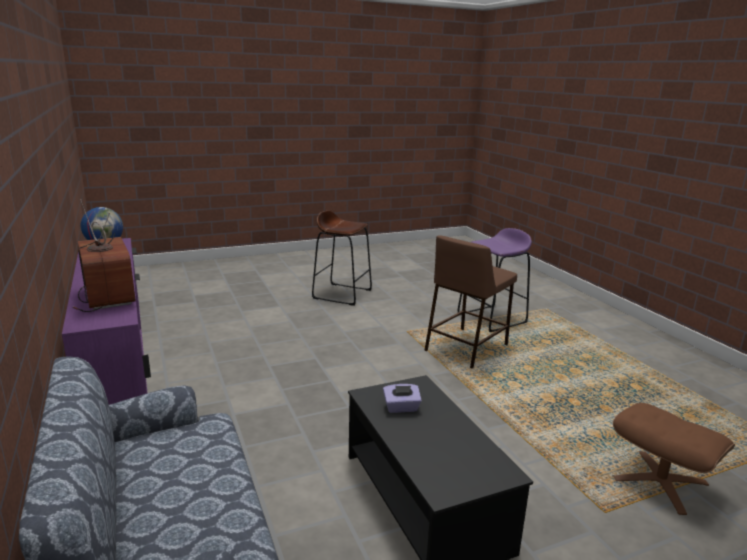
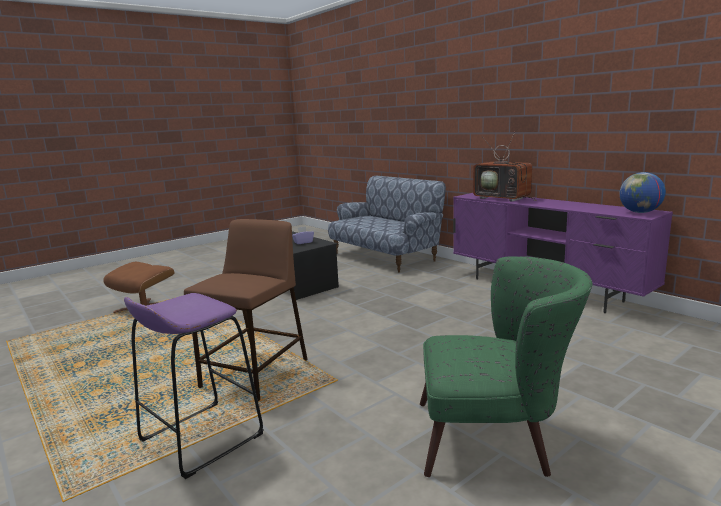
camera: 165 degrees right, 5 degrees down
brown stool [312,211,372,306] -> green armchair [420,256,593,477]

